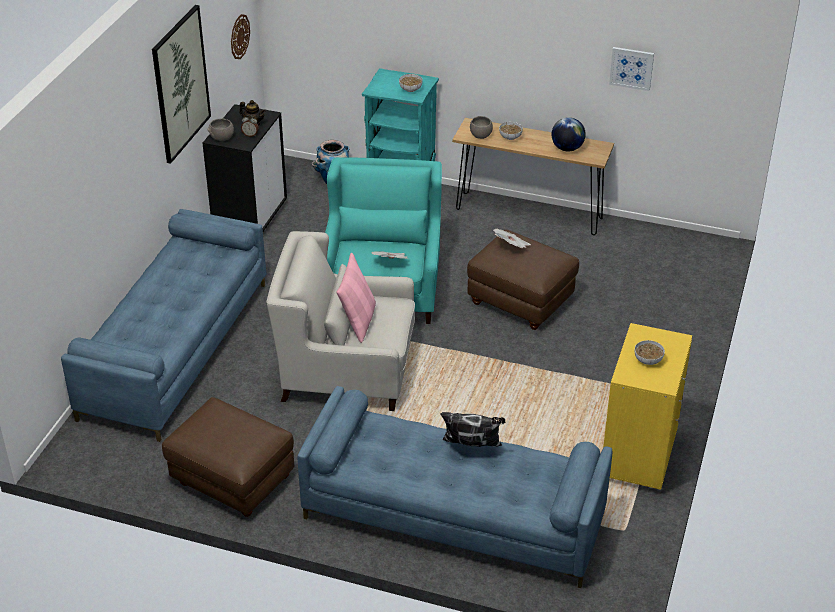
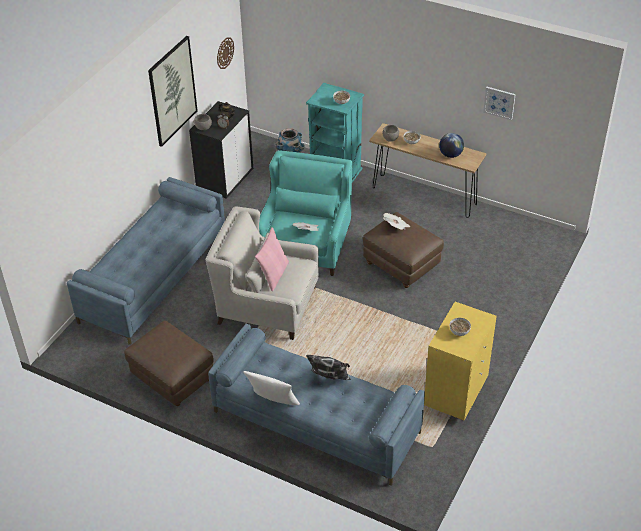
camera: 10 degrees right, 5 degrees up
none -> white pillow [243,371,300,405]

